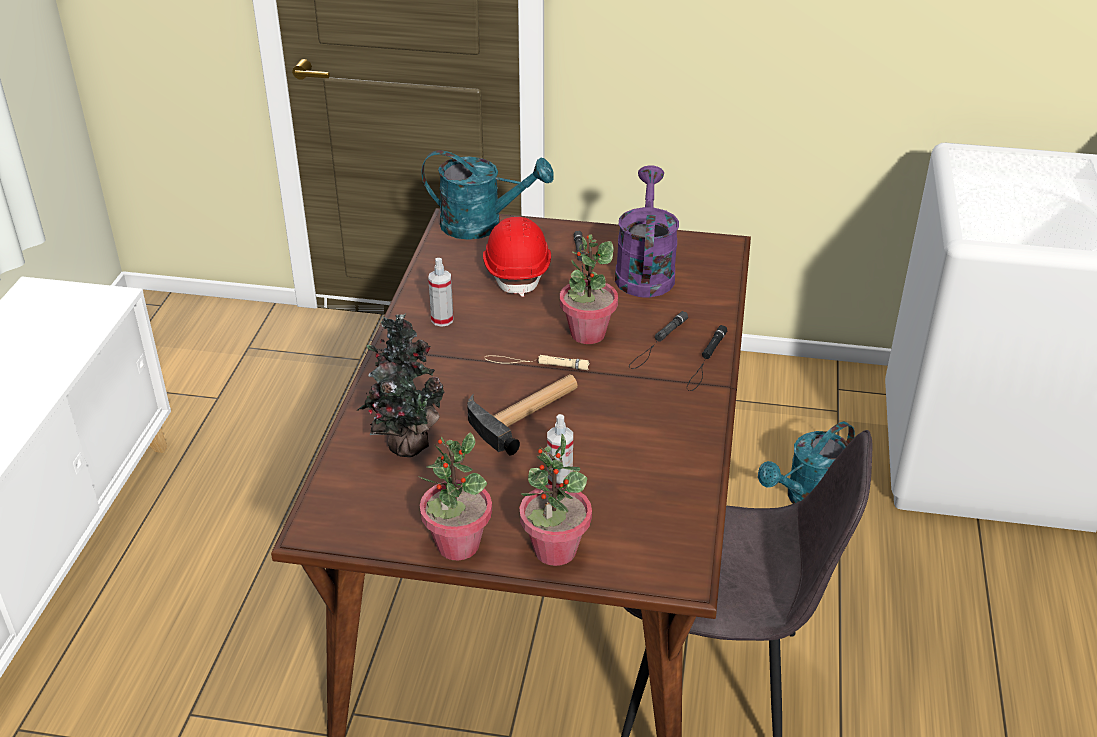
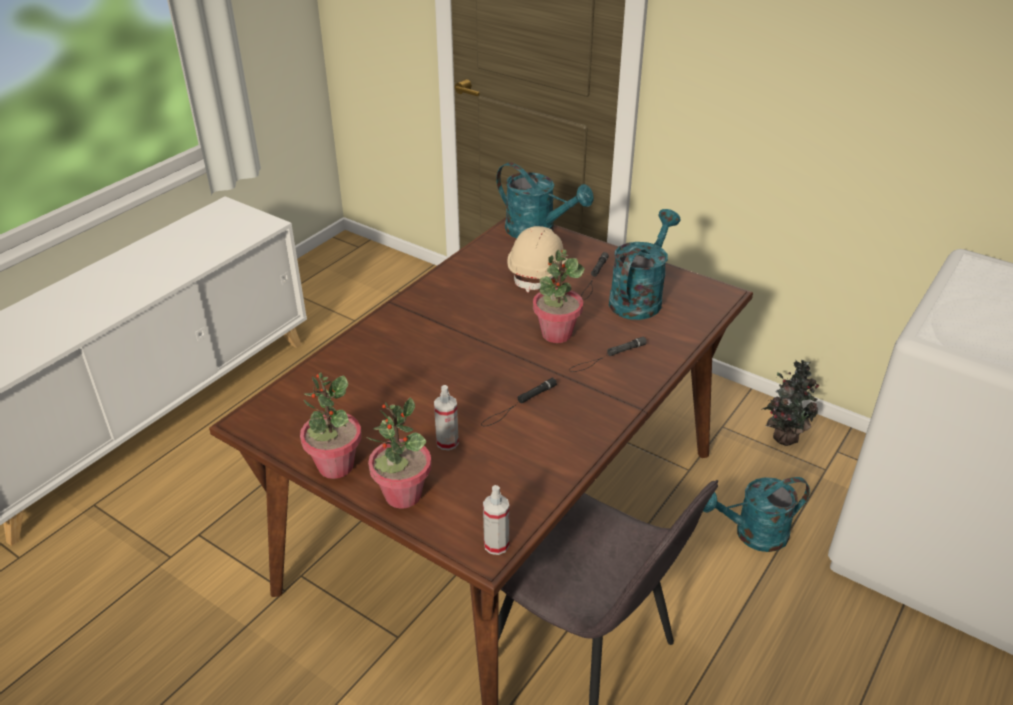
camera: 25 degrees right, 0 degrees up
potted plant [357,313,444,457] -> potted plant moved to [762,360,819,446]
spray bottle [428,258,453,327] -> spray bottle moved to [483,485,509,555]
hammer [467,374,578,455] -> none
red hard hat [483,217,551,297] -> beige hard hat [507,226,567,293]
beige flashlight [484,355,589,370] -> none
purple watering can [615,165,679,298] -> turquoise watering can [609,209,681,320]
black flashlight [687,325,727,391] -> black flashlight moved to [481,378,557,426]

